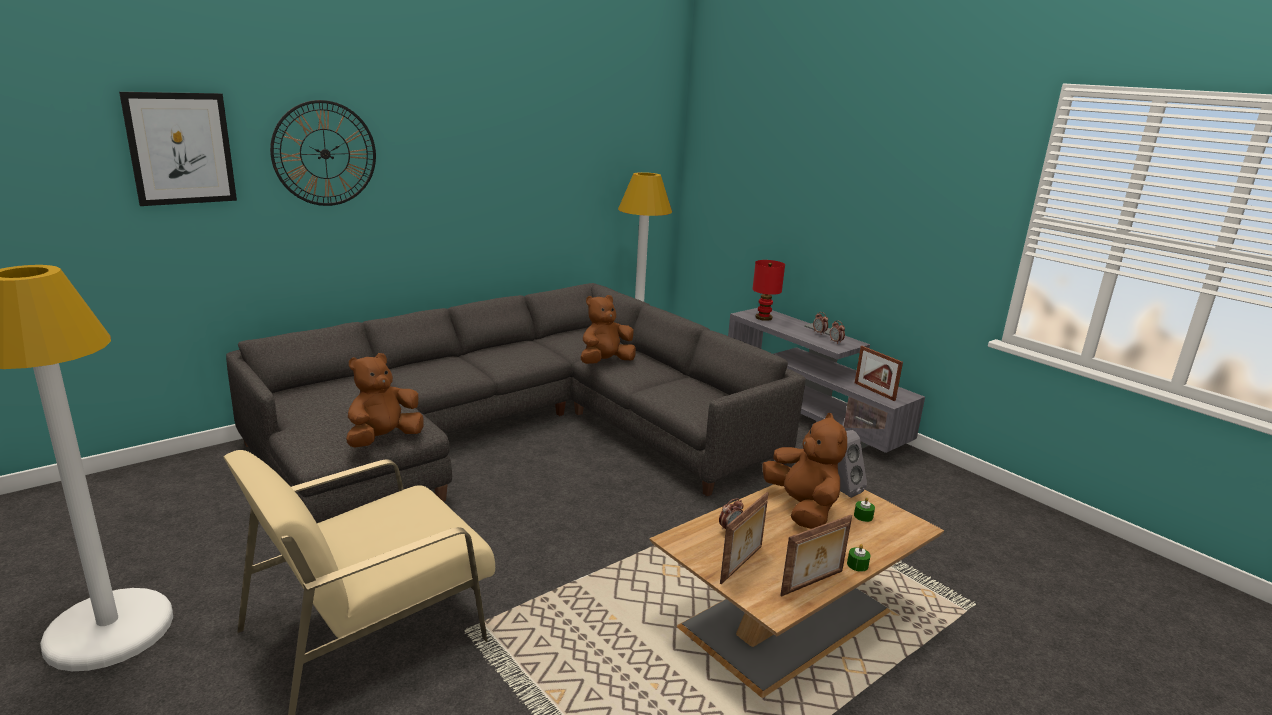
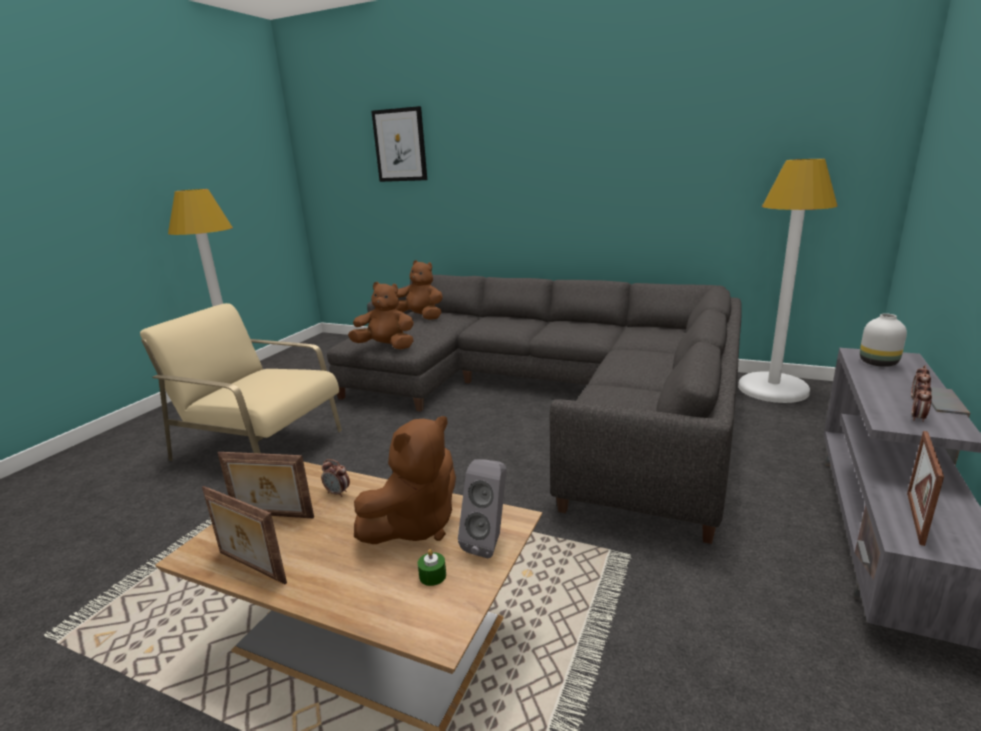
camera: 65 degrees right, 0 degrees up
wall clock [270,100,376,206] -> none
brown plush toy [581,295,636,364] -> brown plush toy moved to [396,260,443,320]
red table lamp [752,260,785,321] -> white vase [860,314,907,367]
green candle [847,544,871,572] -> none

